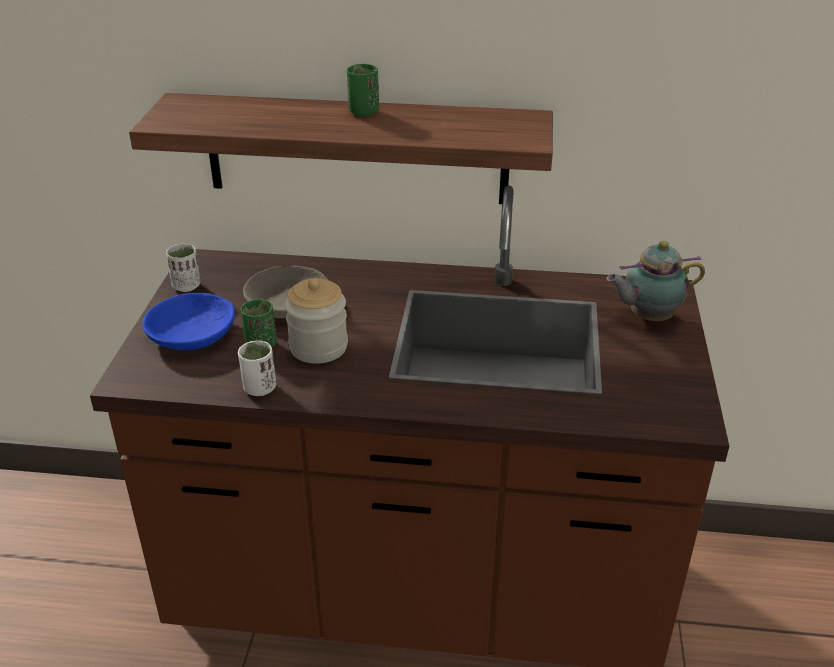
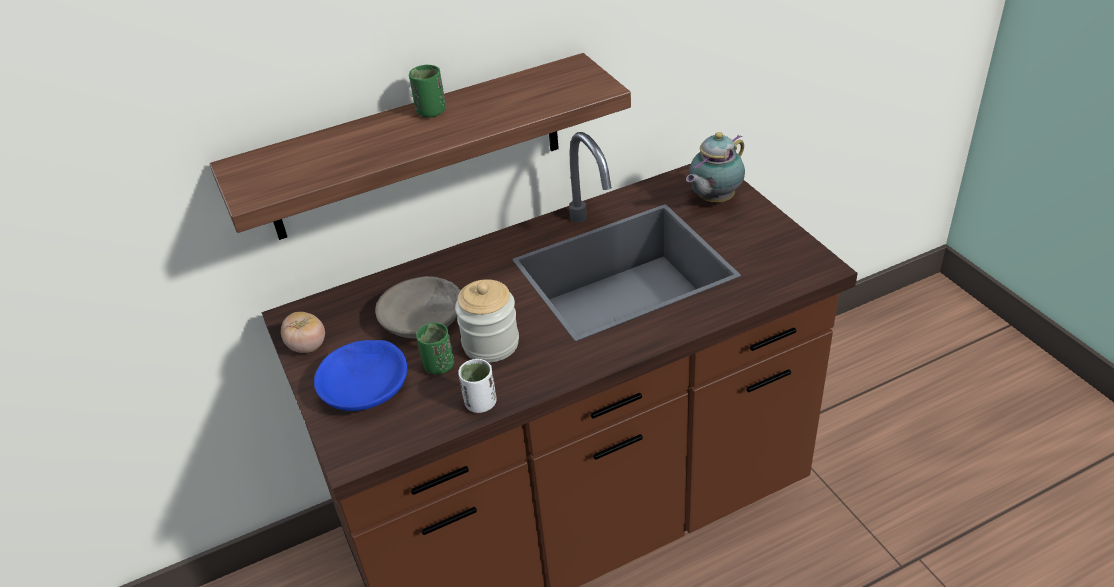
camera: 30 degrees left, 5 degrees up
white cup [166,244,200,292] -> tomato [281,312,325,353]

